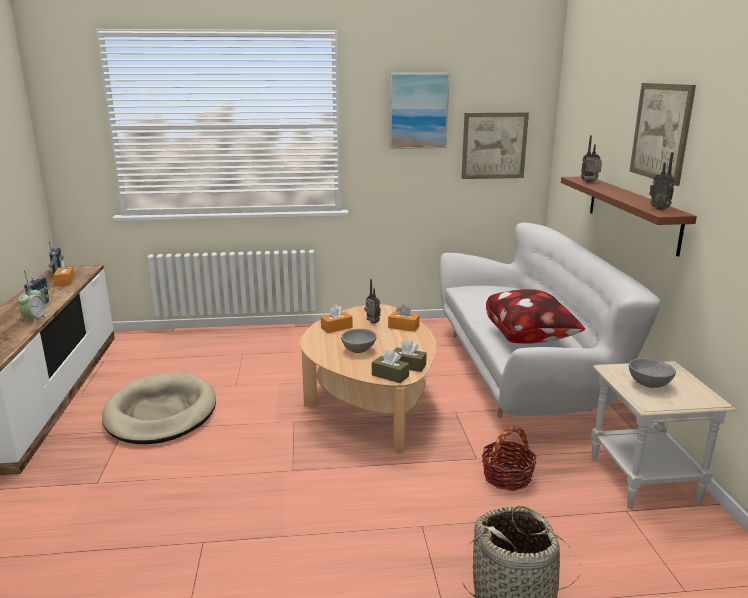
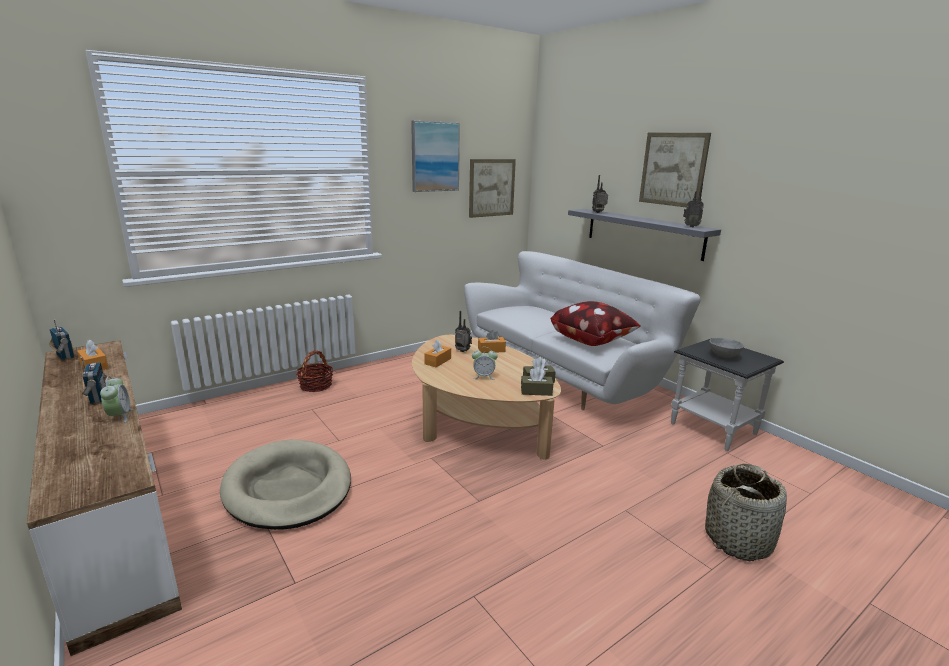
camera: 30 degrees left, 0 degrees up
grey bowl [341,329,377,353] -> alarm clock [472,347,498,380]
basket [482,426,537,491] -> basket moved to [296,350,333,392]
brown shelf [561,176,697,257] -> grey shelf [568,209,721,261]
beige side table [591,361,736,509] -> black side table [671,338,784,451]

